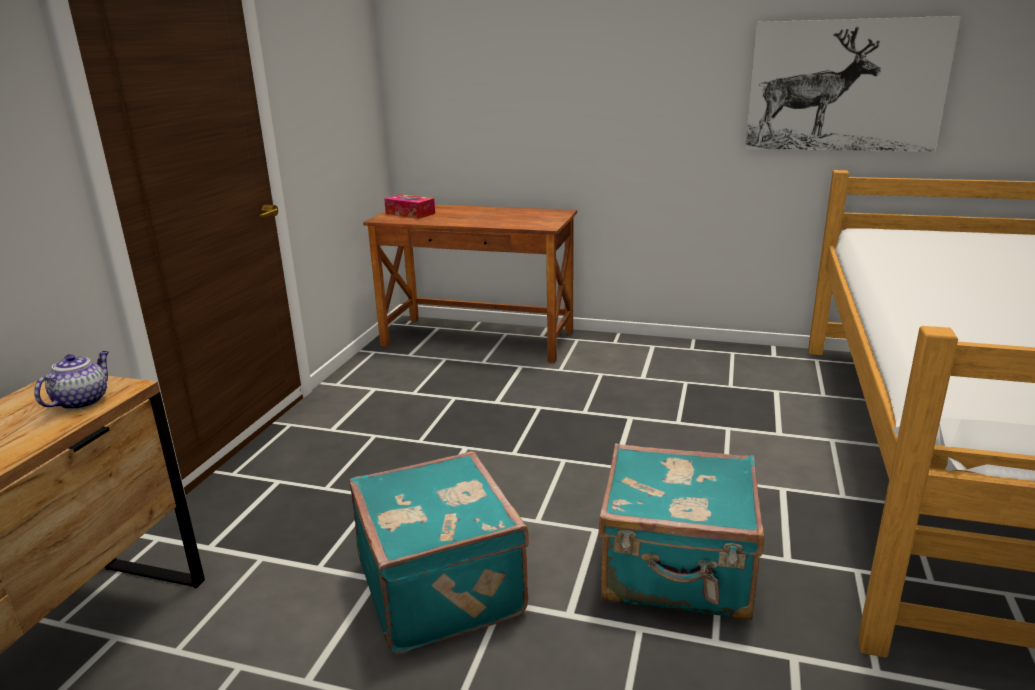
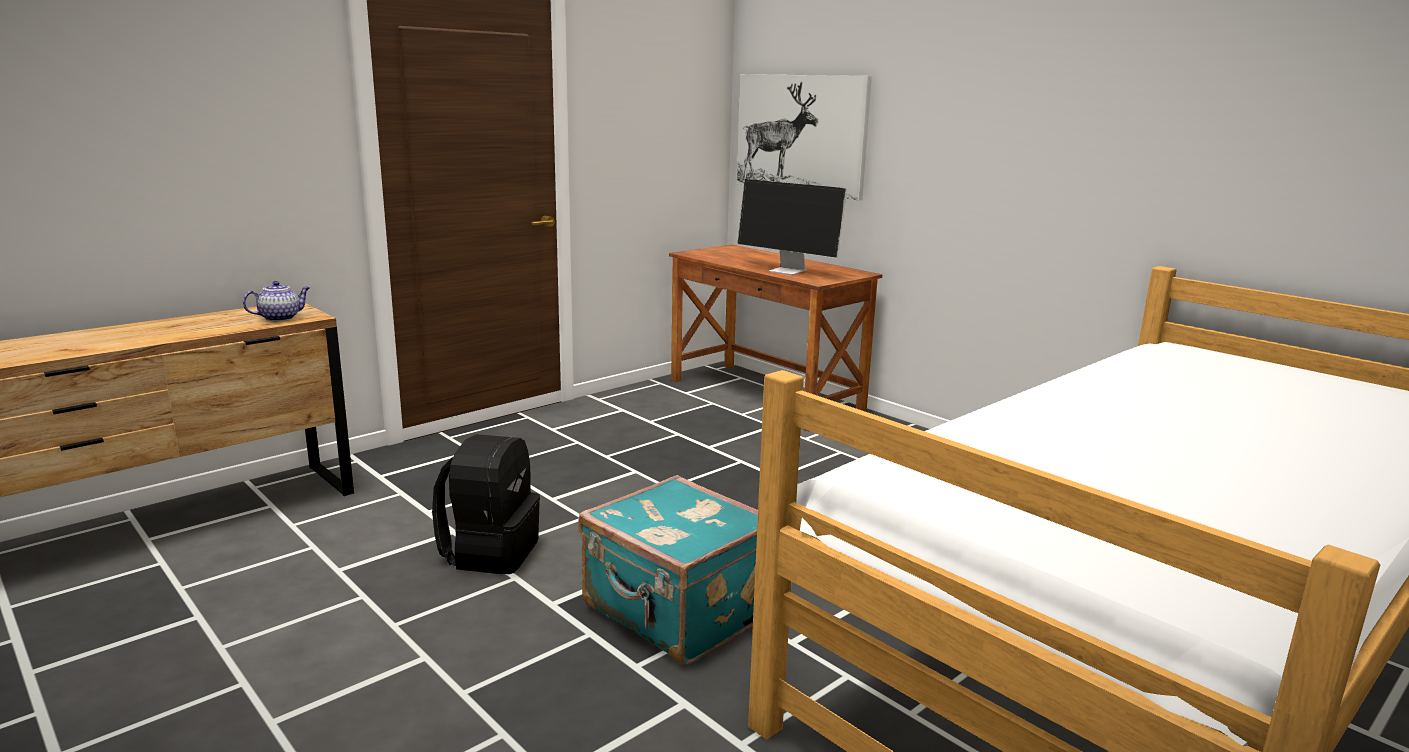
camera: 30 degrees right, 5 degrees down
turquoise suitcase [349,451,529,654] -> black backpack [432,434,540,574]
tissue box [384,194,435,219] -> none
picture [745,16,961,152] -> picture moved to [737,74,872,200]
none -> monitor [738,179,847,275]

